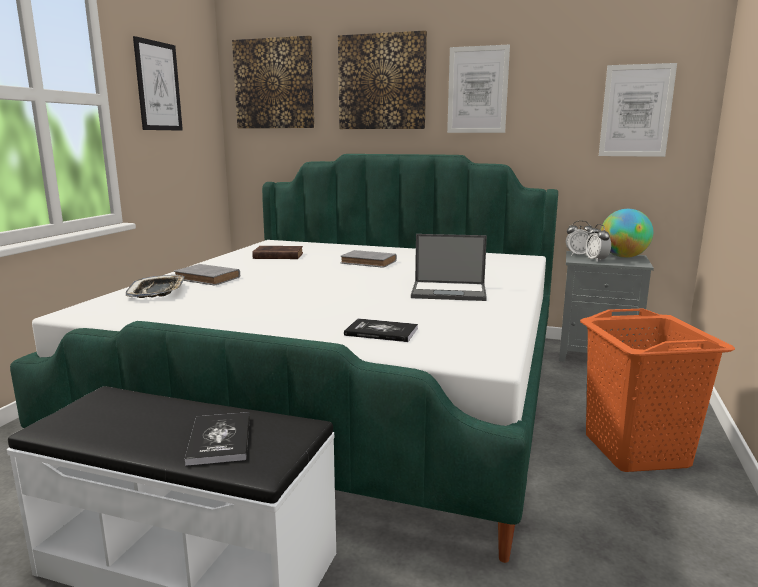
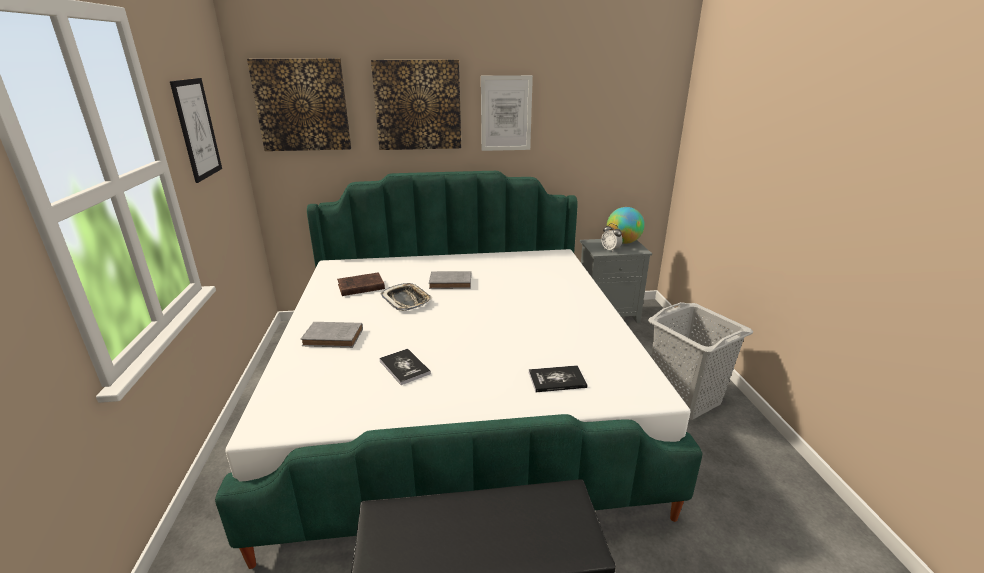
camera: 25 degrees left, 10 degrees up
tray [126,275,185,298] -> tray moved to [381,283,432,311]
book [185,412,250,466] -> book moved to [379,349,431,385]
laptop [411,234,487,301] -> none
alarm clock [566,221,593,256] -> none
orange laundry basket [580,308,735,472] -> grey laundry basket [648,302,753,420]
picture [599,63,677,157] -> none

